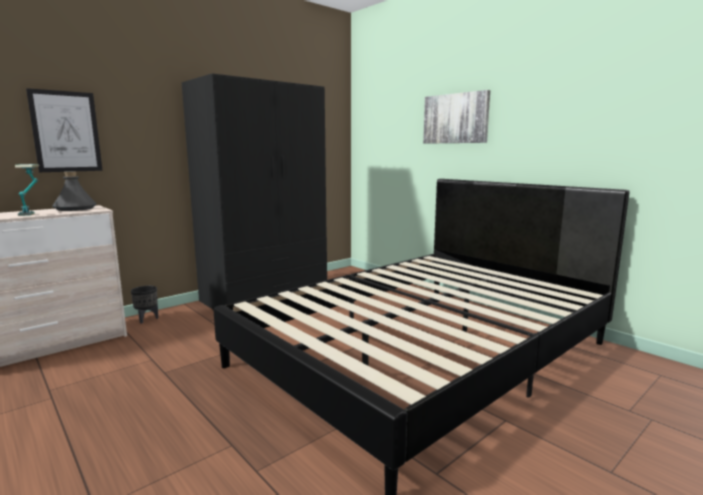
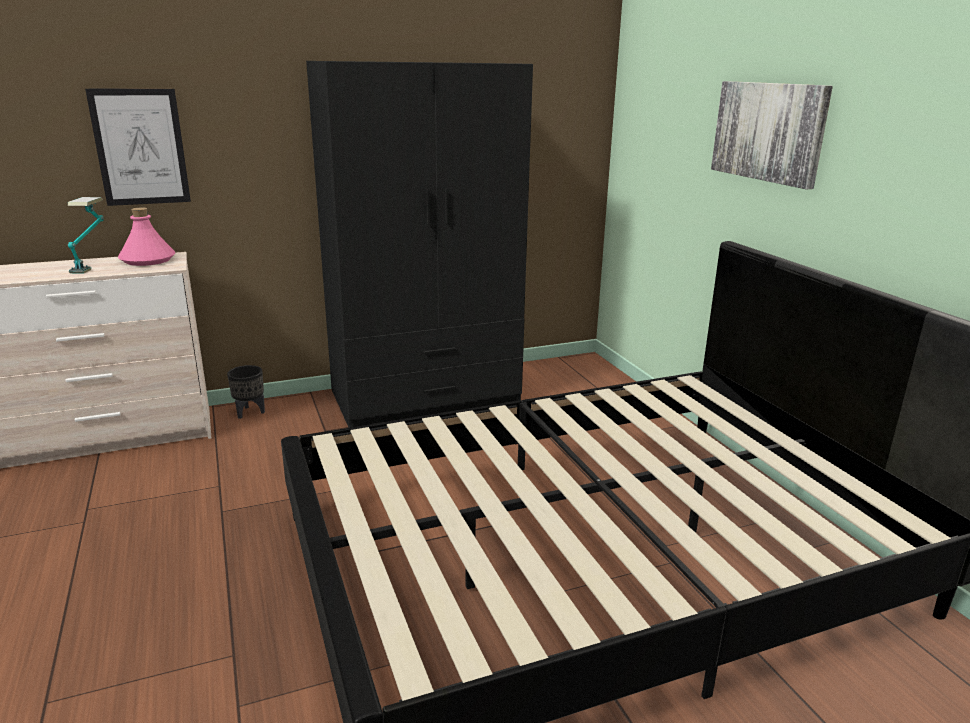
camera: 20 degrees right, 10 degrees up
grey bottle [52,171,97,211] -> pink bottle [118,207,175,266]

